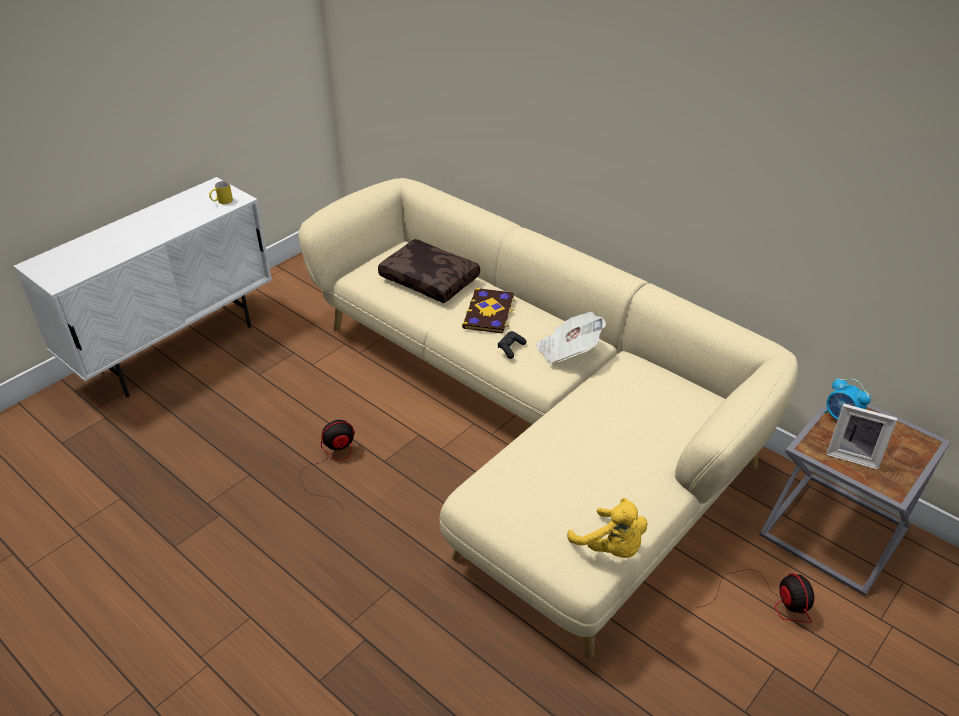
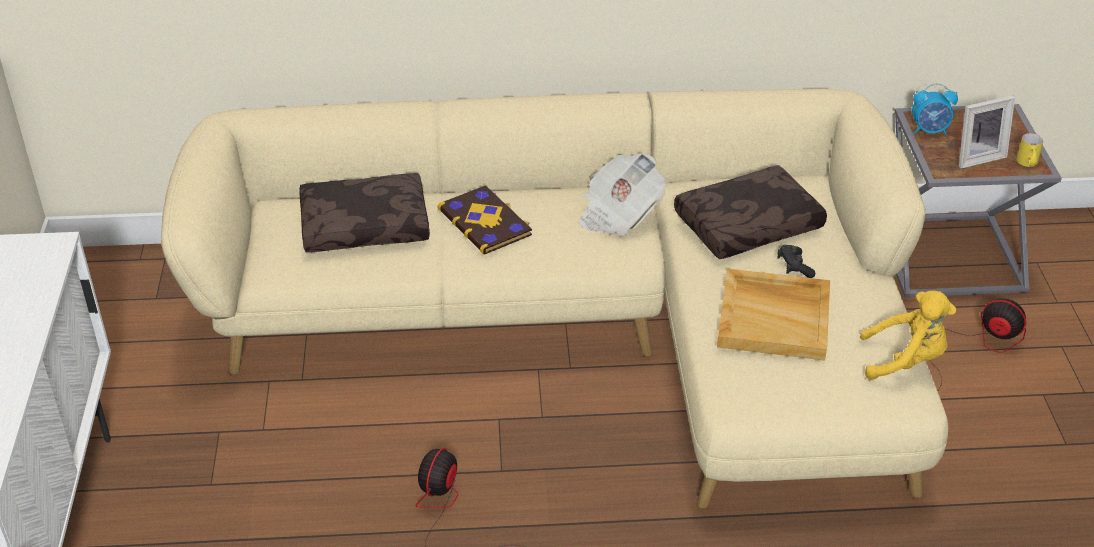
camera: 45 degrees left, 0 degrees up
yellow mug [209,181,233,204] -> yellow mug moved to [1017,133,1044,167]
black game controller [498,331,526,359] -> black game controller moved to [777,245,815,278]
none -> brown pillow [674,165,827,259]
none -> beige tray [717,268,830,361]

